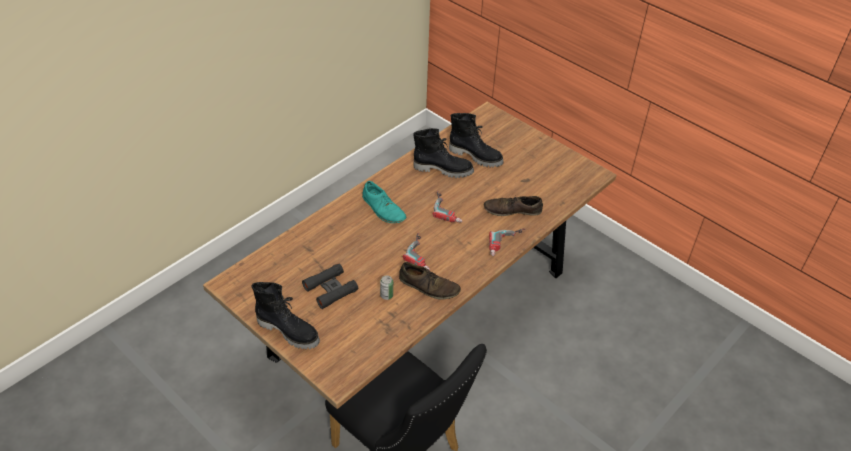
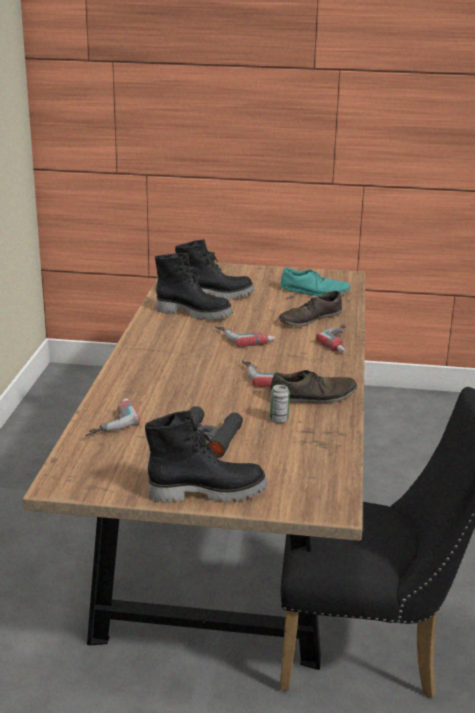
camera: 35 degrees left, 20 degrees down
turquoise shoe [362,181,406,223] -> turquoise shoe moved to [281,267,350,296]
black boot [413,128,474,178] -> black boot turned 45 degrees clockwise [155,252,233,320]
none -> power drill [85,398,140,436]

